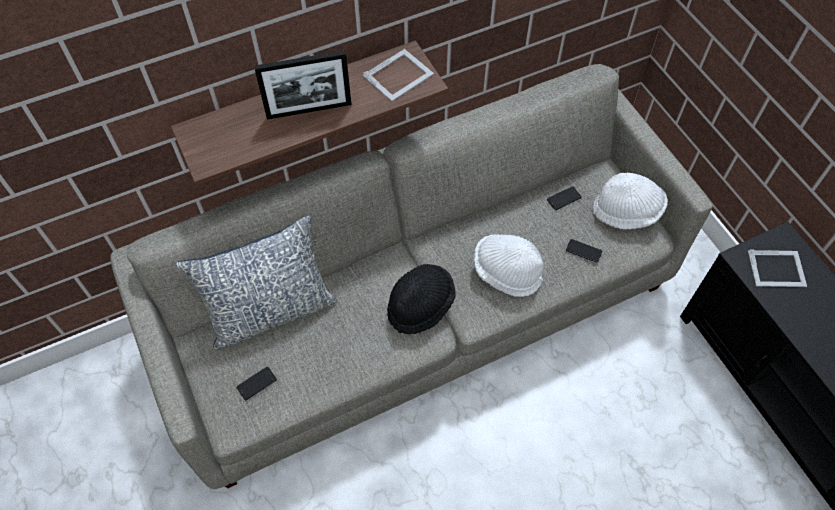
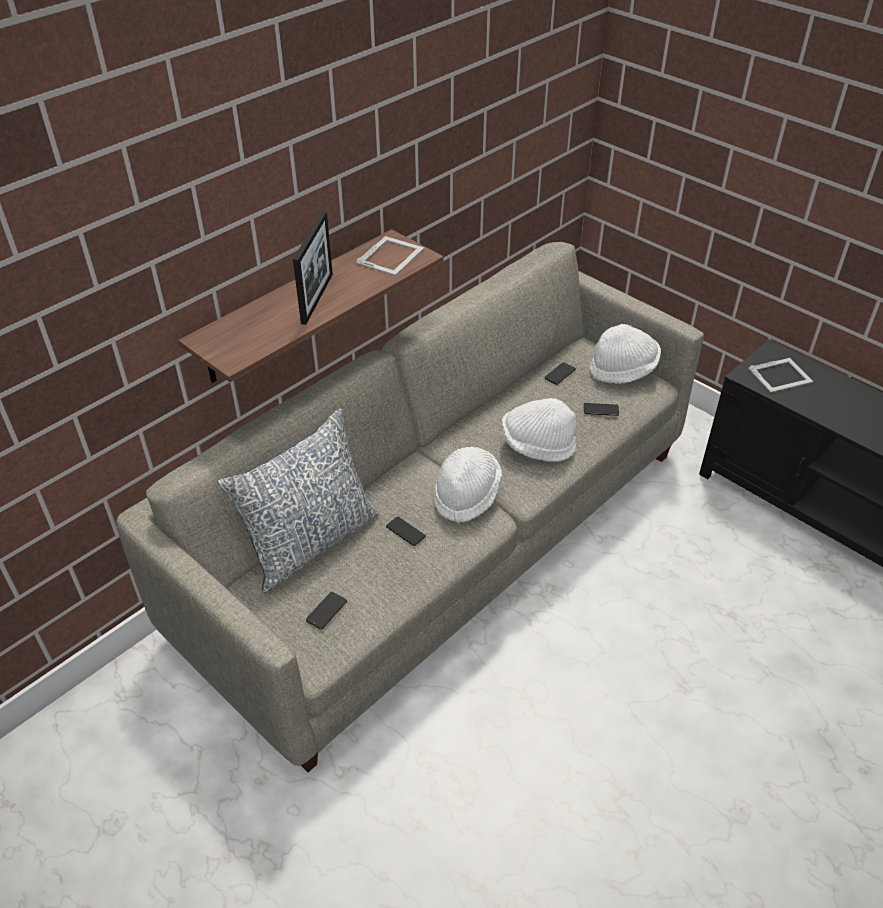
camera: 20 degrees left, 15 degrees down
picture frame [254,51,352,120] -> picture frame turned 45 degrees counterclockwise [293,211,333,325]
black hat [387,264,456,334] -> white hat [434,447,502,523]
none -> phone [386,516,426,546]

